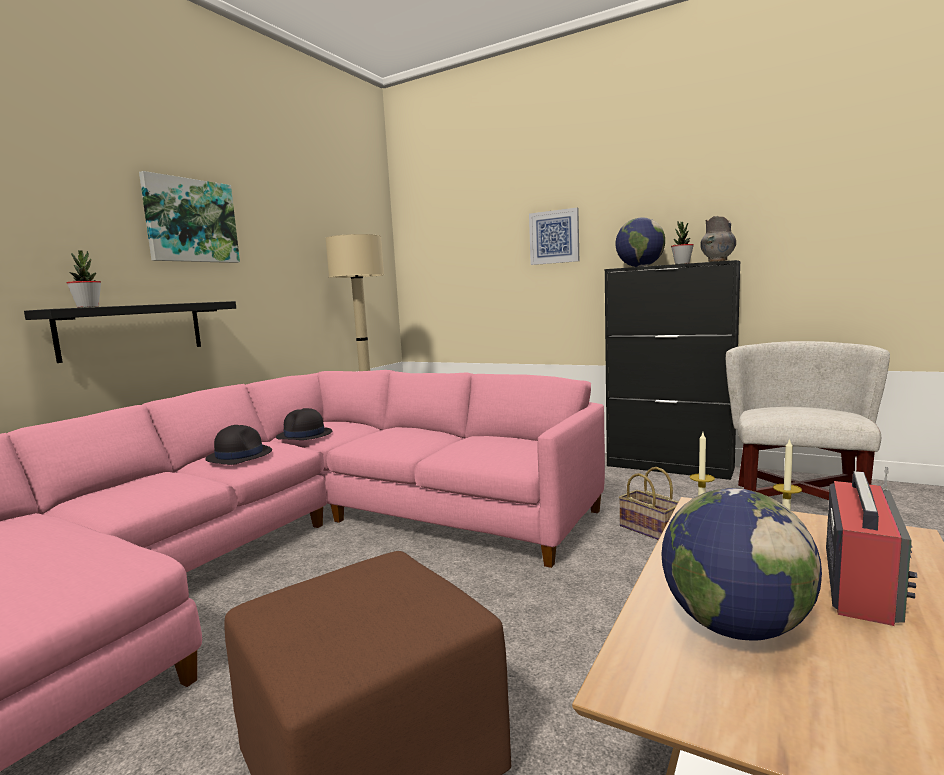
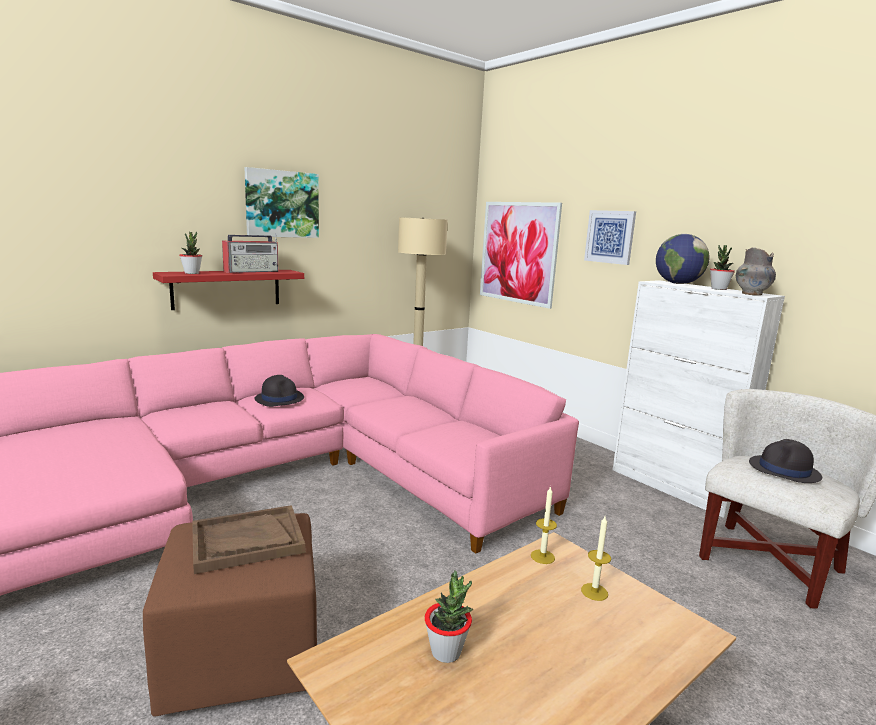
camera: 20 degrees right, 5 degrees up
black shelf [24,301,236,363] -> red shelf [153,270,304,310]
black hat [276,408,332,440] -> black hat moved to [749,439,822,483]
black cabinet [605,260,740,480] -> white cabinet [613,280,785,518]
basket [619,467,679,540] -> none
globe [662,488,822,641] -> potted plant [425,570,473,663]
radio [826,467,917,626] -> radio moved to [222,234,278,273]
none -> brown tray [192,505,305,574]
none -> picture [480,202,562,309]

